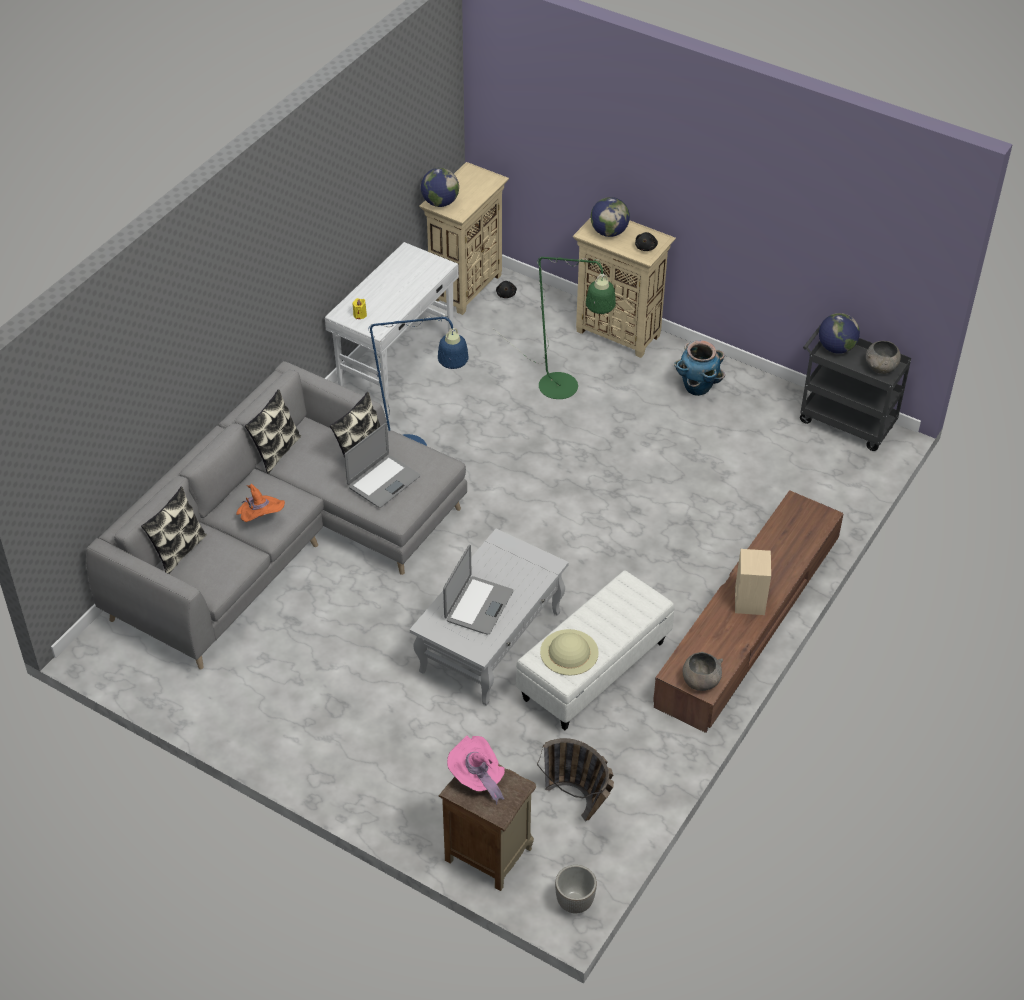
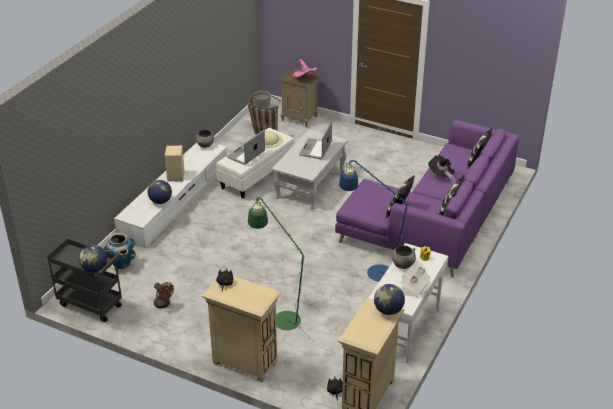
camera: 175 degrees right, 10 degrees down
grey sofa [86,361,467,669] -> purple sofa [335,120,519,278]
orange hat [236,484,285,522] -> black hat [428,155,456,182]
laptop [344,423,420,508] -> laptop moved to [227,130,265,165]
globe [591,197,630,237] -> globe moved to [148,180,172,204]
brown tv stand [653,490,843,733] -> white tv stand [114,142,227,248]
planter [674,340,725,396] -> planter moved to [103,232,136,269]
grey bowl [865,341,901,374] -> grey bowl moved to [392,245,416,269]
none -> brown fan [154,282,174,309]
none -> newspaper [401,267,430,297]

